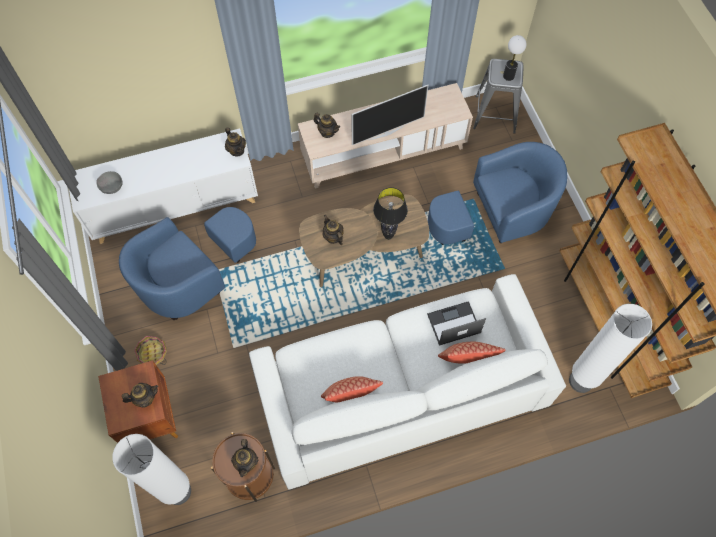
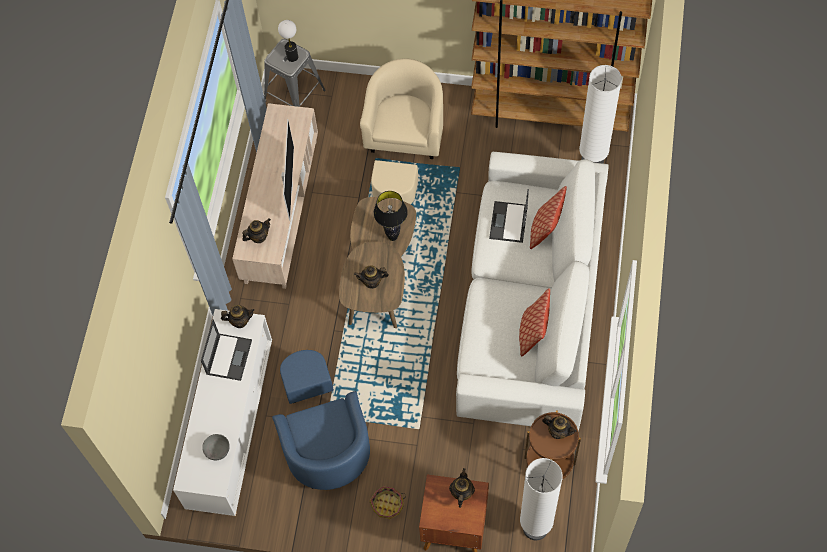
camera: 60 degrees left, 0 degrees up
blue armchair [427,142,567,245] -> beige armchair [360,58,443,204]
none -> laptop [201,319,252,381]

